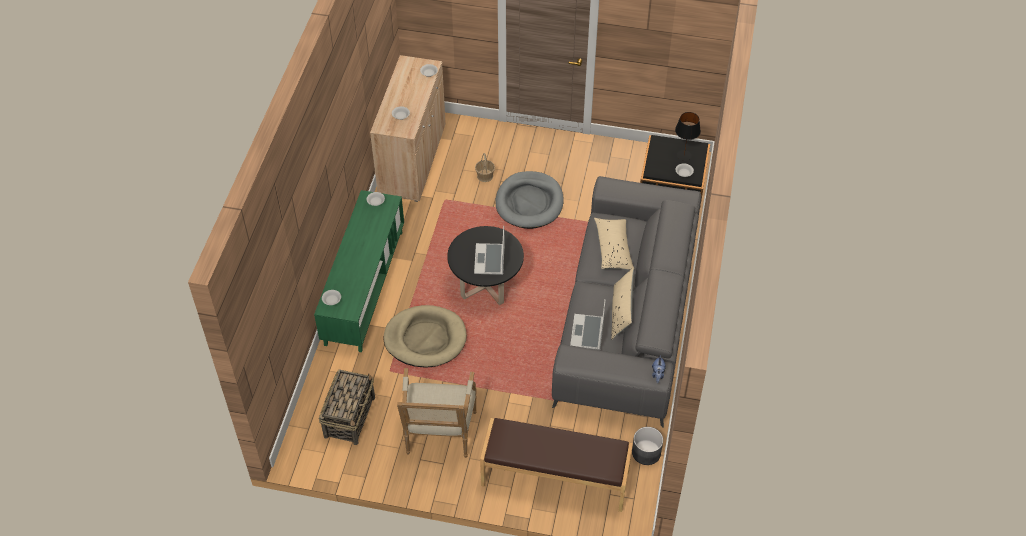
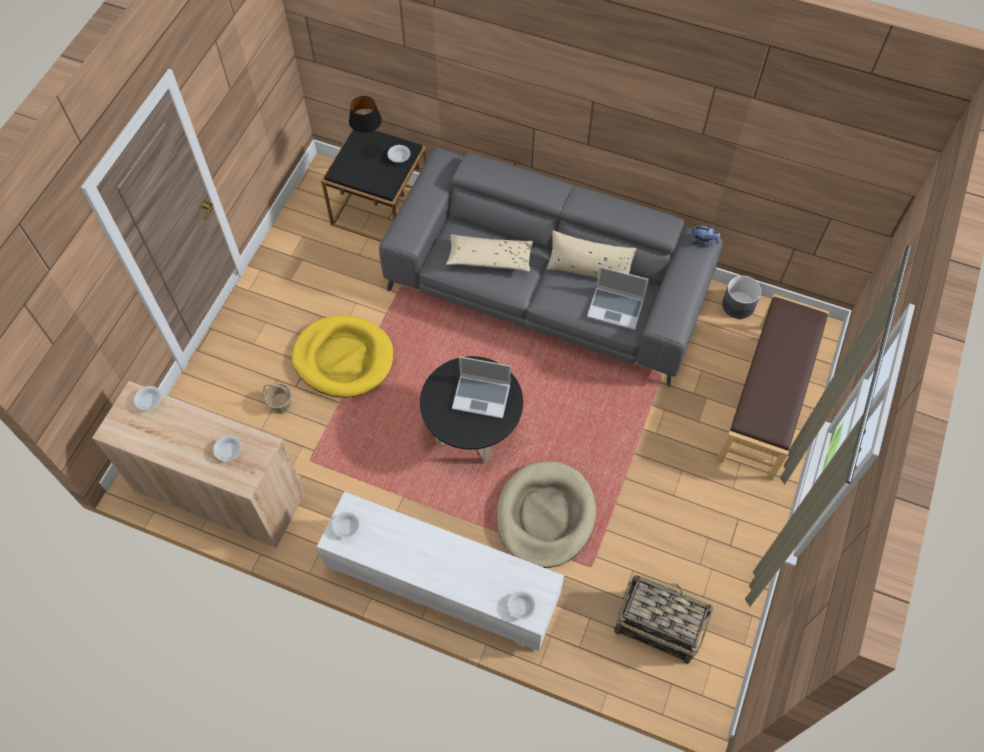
camera: 80 degrees left, 10 degrees up
green tv stand [314,190,404,352] -> white tv stand [317,491,564,651]
armchair [397,368,477,458] -> none
grey dog bed [495,171,564,229] -> yellow dog bed [292,315,393,398]

